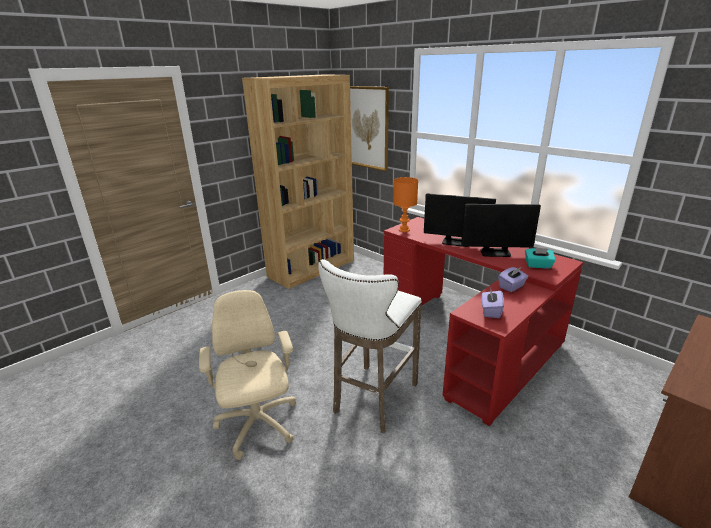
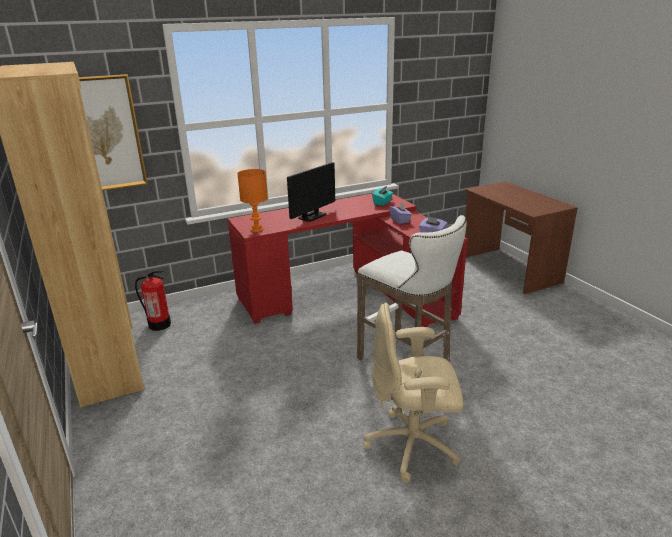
camera: 70 degrees left, 0 degrees up
monitor [461,204,541,257] -> none
none -> fire extinguisher [135,270,171,331]

